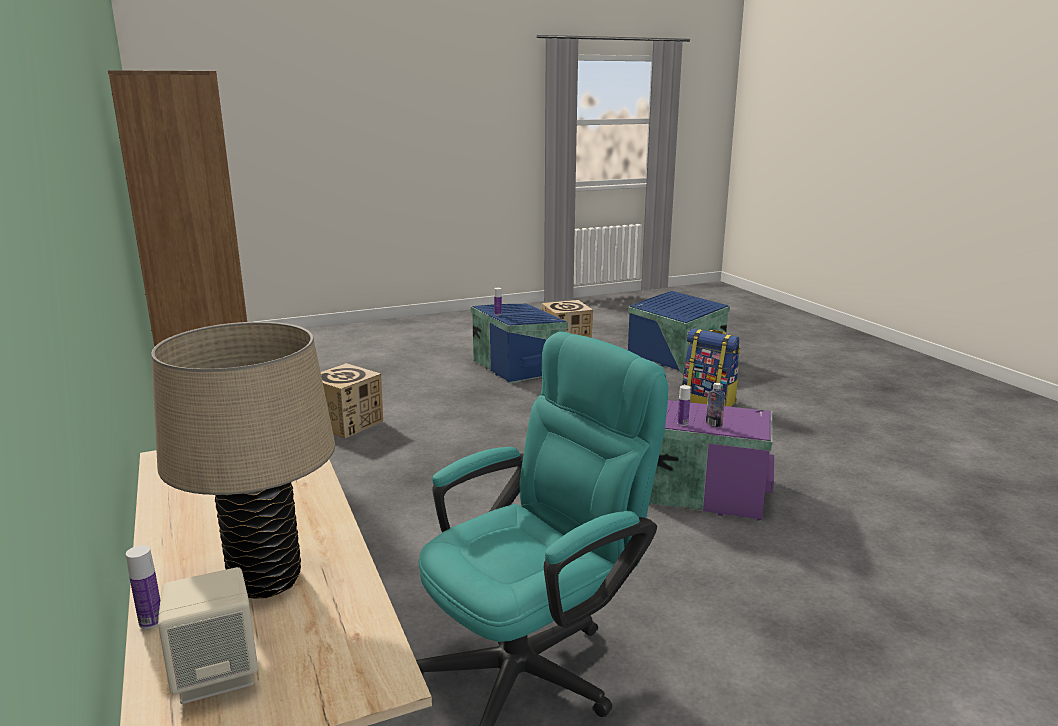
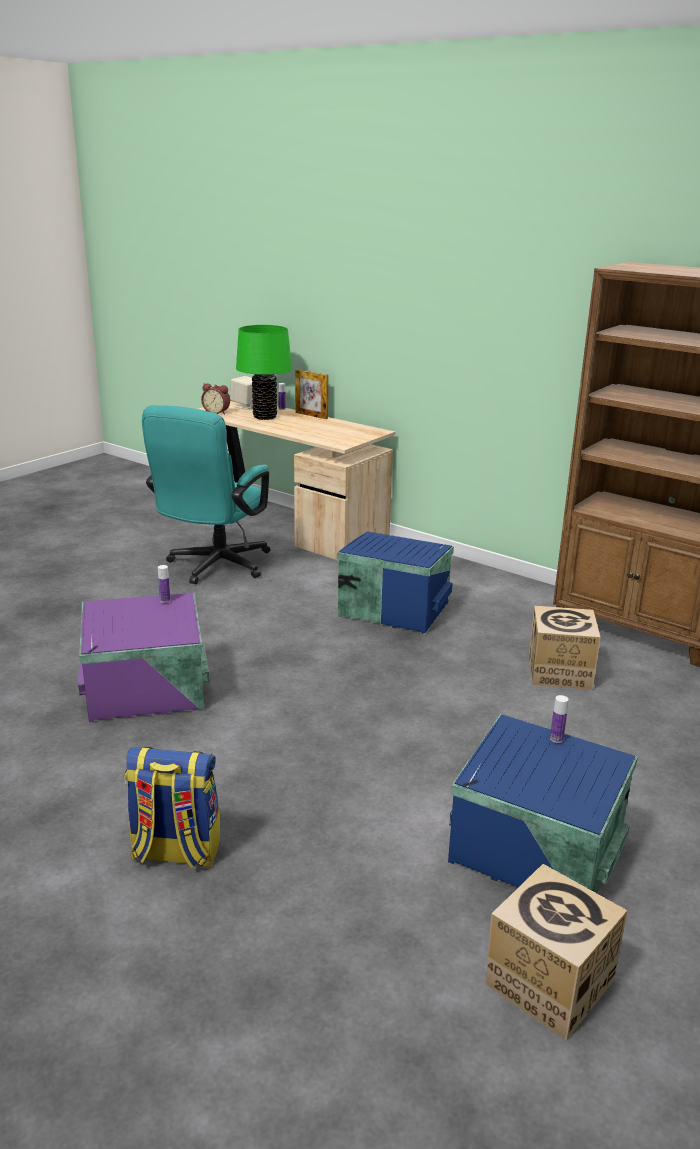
camera: 150 degrees right, 5 degrees up
beige table lamp [151,322,335,599] -> green table lamp [236,325,292,420]
blue storage box [628,291,730,373] -> blue storage box moved to [337,531,454,634]
bottle [706,383,725,427] -> none
none -> alarm clock [201,383,230,415]
none -> picture frame [295,369,328,419]

